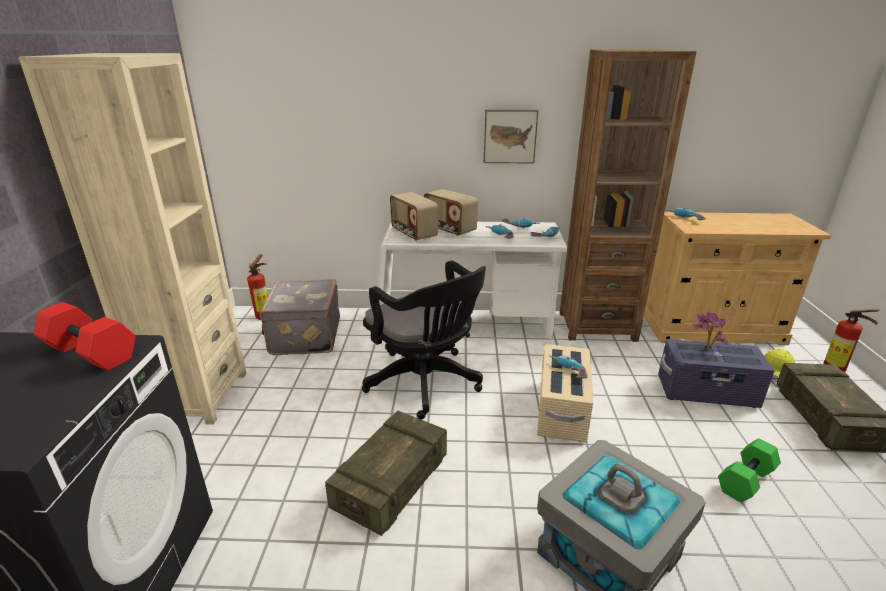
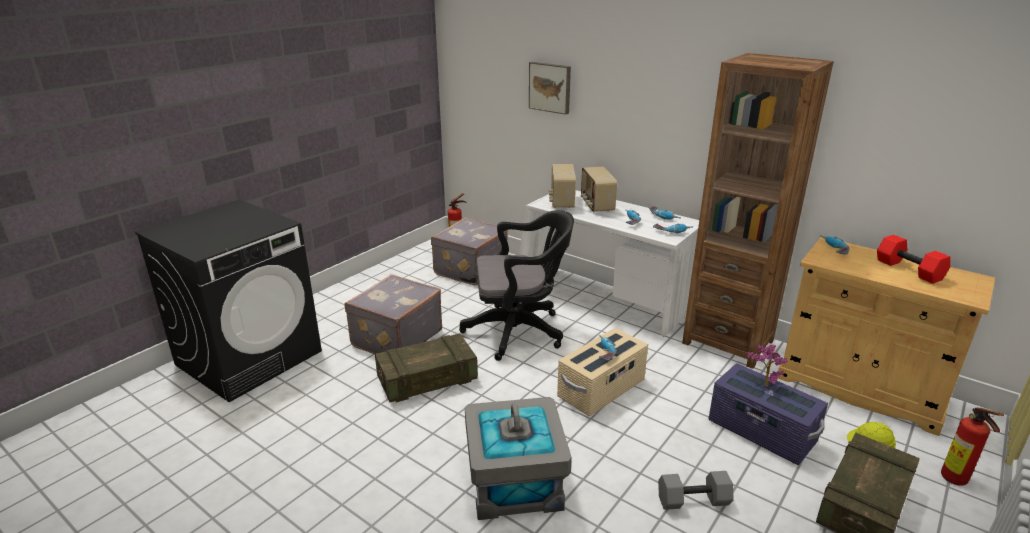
camera: 35 degrees right, 0 degrees up
beige bookcase [19,53,247,425] -> none
red dumbbell [33,302,136,371] -> red dumbbell moved to [877,235,950,284]
black office chair [362,260,486,420] -> black office chair turned 90 degrees counterclockwise [459,210,574,361]
picture [484,109,538,164] -> picture moved to [529,62,571,115]
green dumbbell [718,438,781,503] -> grey dumbbell [658,471,734,510]
none -> grey suitcase [344,274,442,355]

